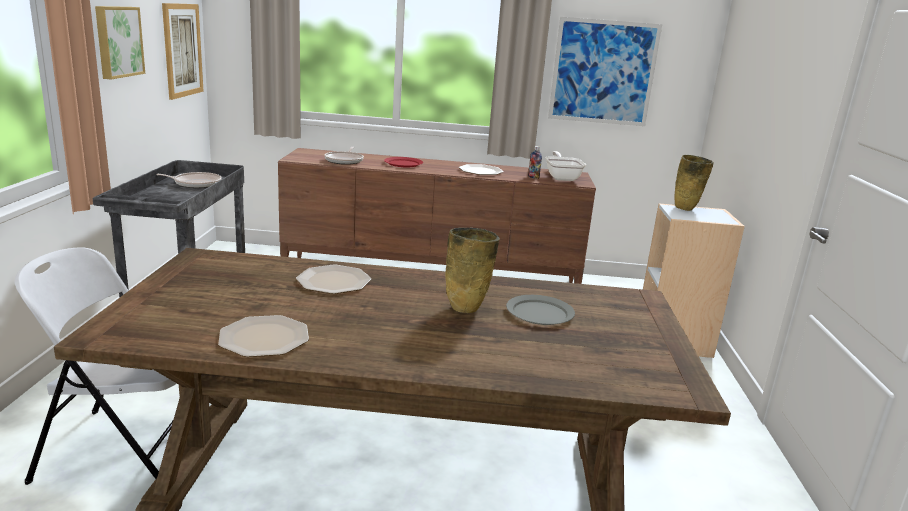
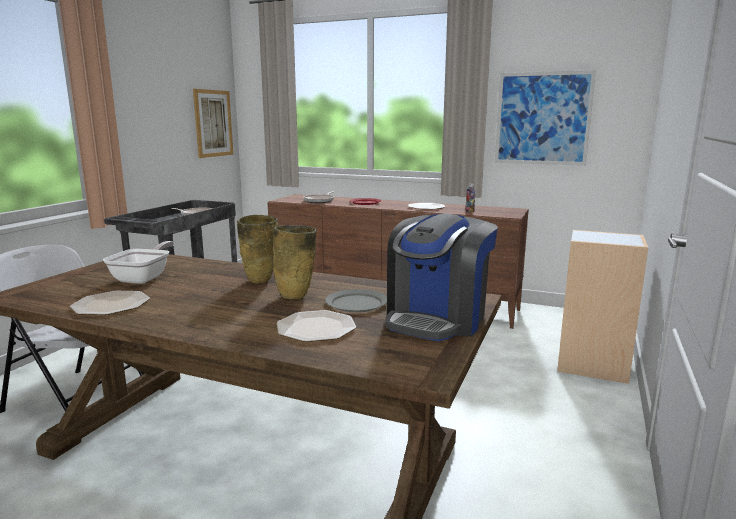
camera: 20 degrees right, 5 degrees down
picture [95,6,145,79] -> none
plate [296,265,371,294] -> plate moved to [277,310,356,342]
frying pan [545,151,586,181] -> frying pan moved to [103,241,174,284]
beige vase [675,155,714,211] -> beige vase moved to [237,215,278,284]
none -> coffee machine [385,213,498,341]

